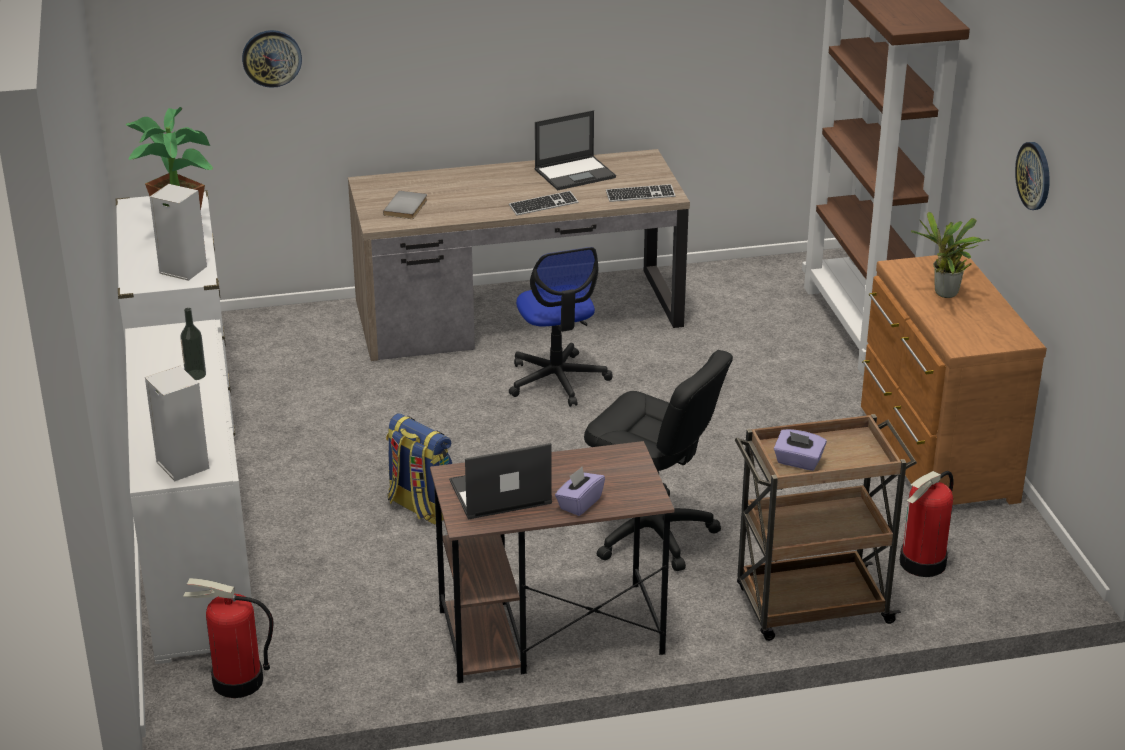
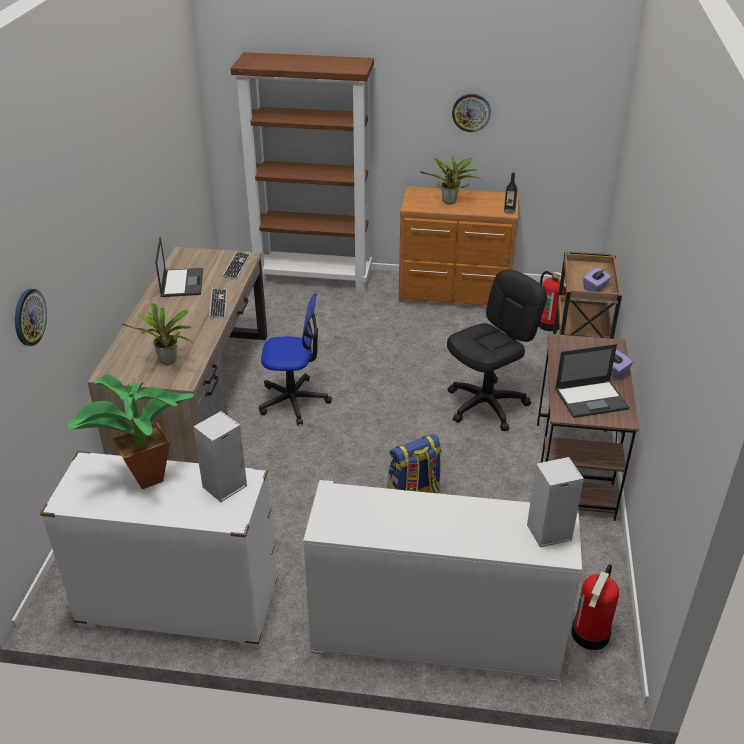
camera: 70 degrees left, 5 degrees up
bottle [180,308,206,380] -> bottle moved to [504,172,518,214]
grey book [383,191,427,219] -> potted plant [123,303,193,365]
laptop [449,443,552,519] -> laptop turned 105 degrees counterclockwise [555,344,630,418]

